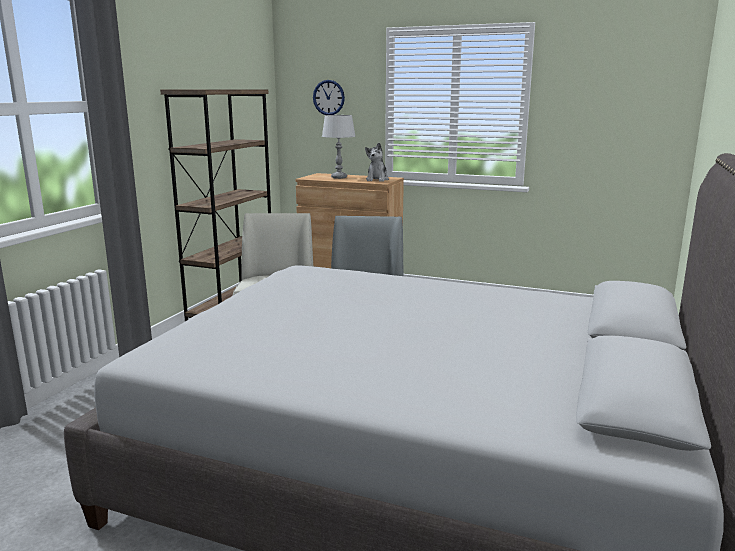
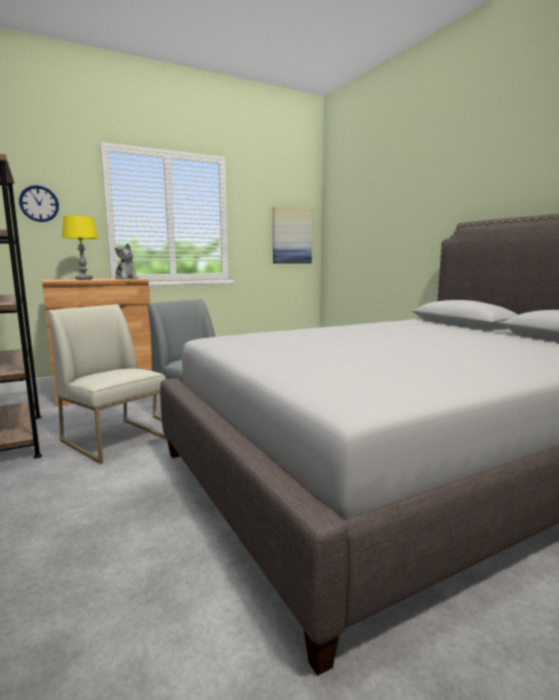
camera: 50 degrees left, 5 degrees down
grey table lamp [322,115,356,179] -> yellow table lamp [62,216,99,280]
none -> picture [273,206,312,264]

